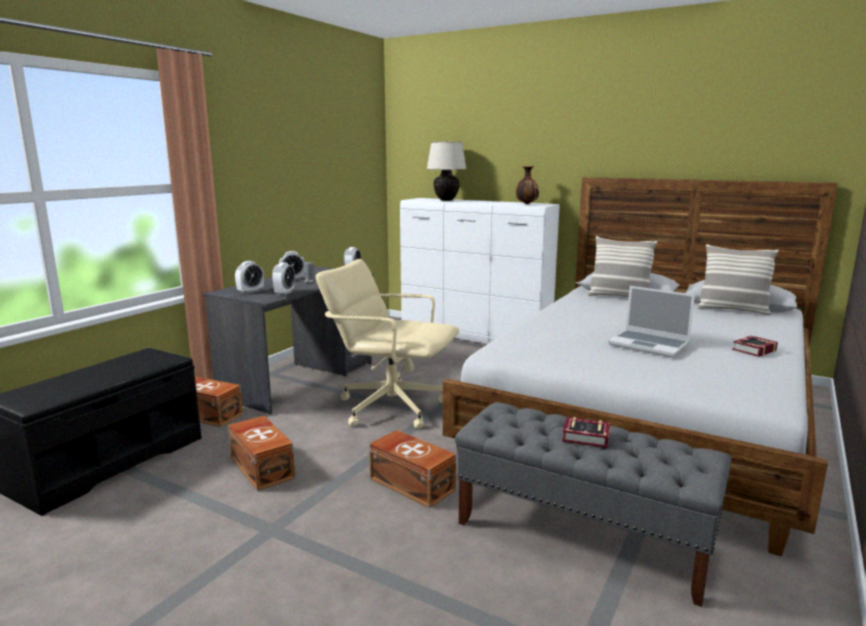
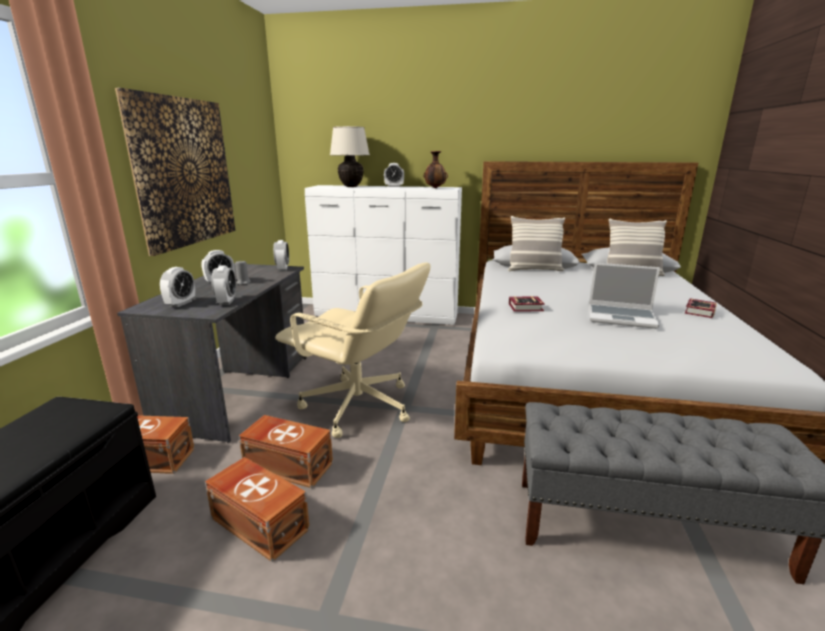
camera: 20 degrees left, 5 degrees up
beige office chair [316,259,460,429] -> beige office chair turned 150 degrees counterclockwise [275,263,430,438]
brown storage box [369,430,456,508] -> brown storage box moved to [239,415,333,488]
book [562,417,610,448] -> book moved to [509,296,545,312]
none -> picture [115,88,235,256]
none -> alarm clock [384,163,404,187]

